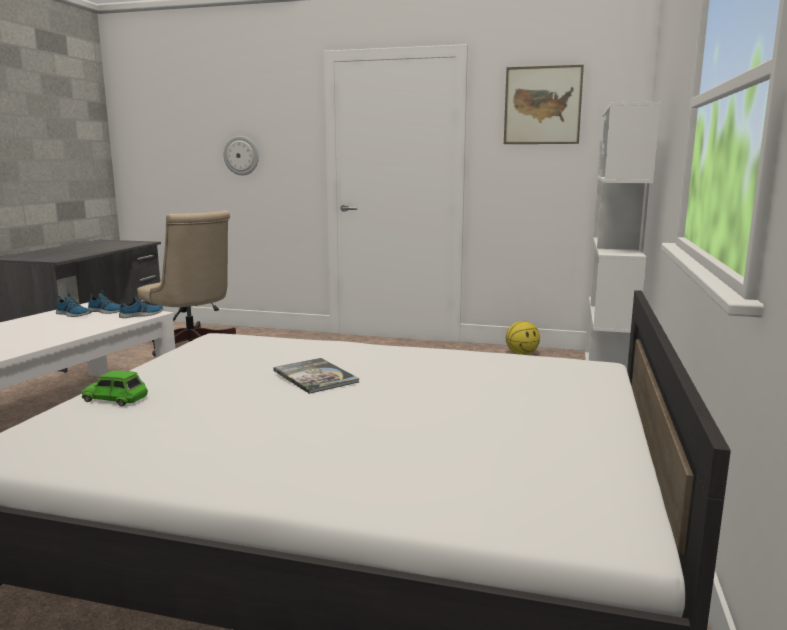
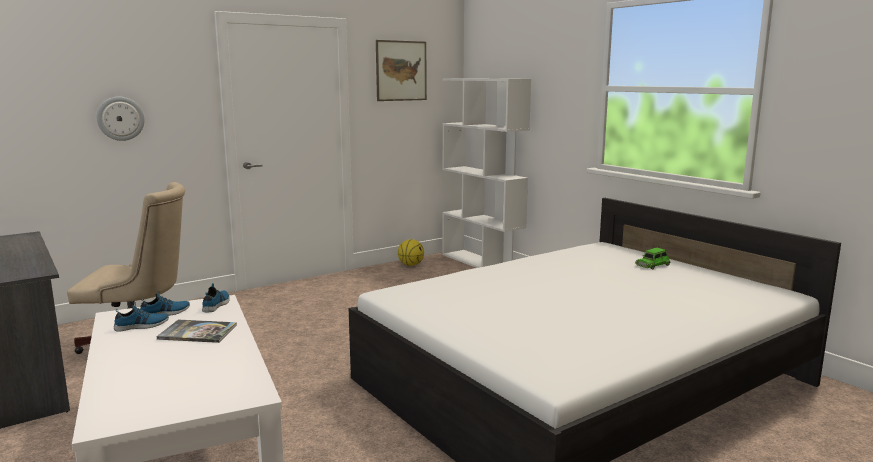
camera: 50 degrees left, 0 degrees up
green toy car [82,371,148,406] -> green toy car moved to [635,248,670,269]
book [273,358,360,394] -> book moved to [157,320,237,343]

